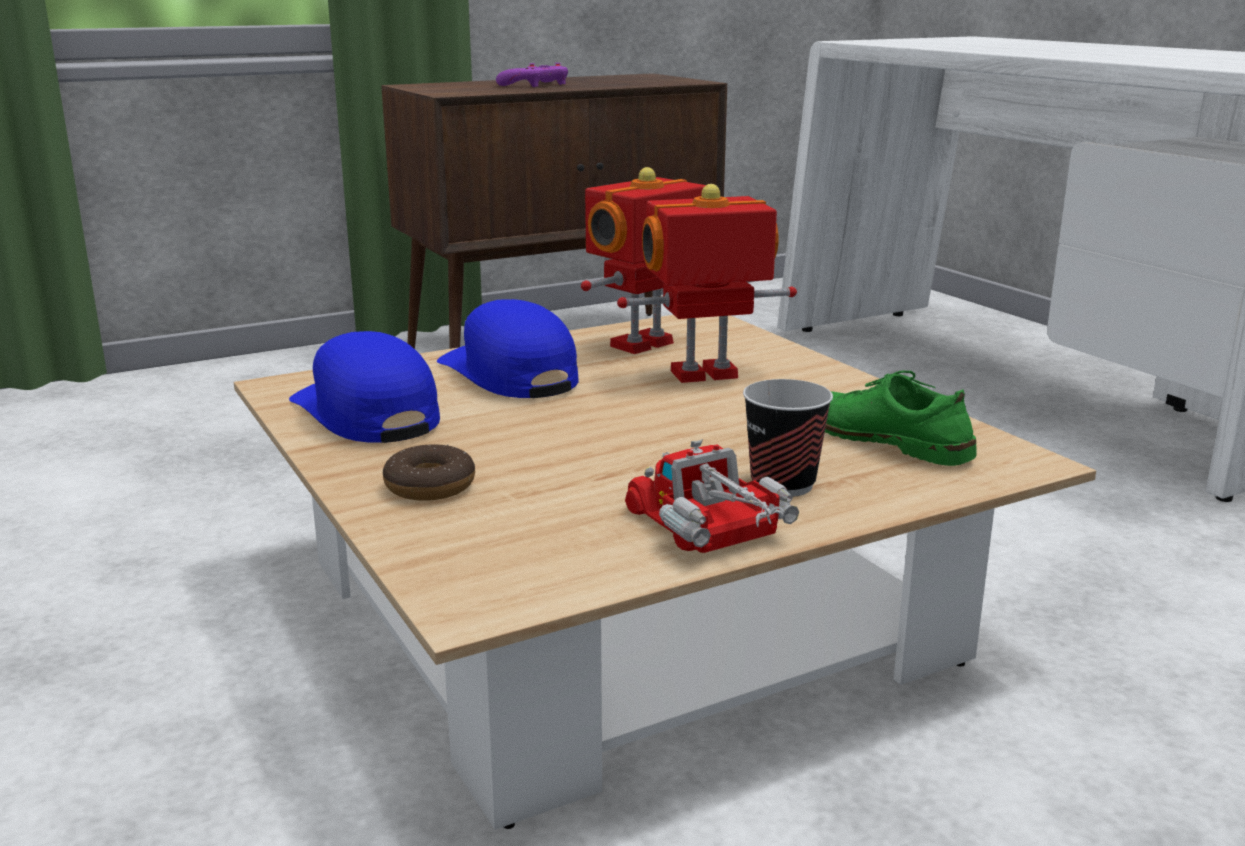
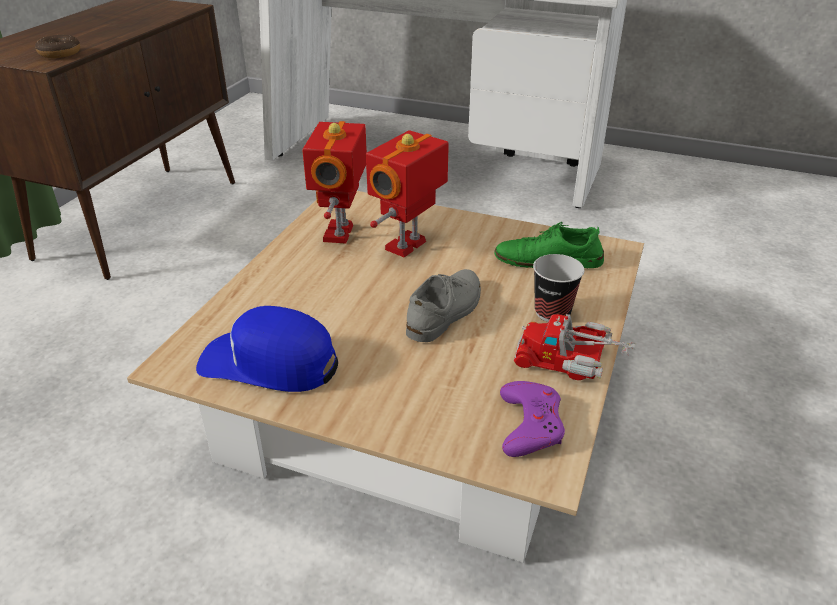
camera: 40 degrees left, 15 degrees up
donut [383,444,475,501] -> donut moved to [35,35,80,58]
blue cap [437,299,578,398] -> none
purple game controller [496,63,568,87] -> purple game controller moved to [500,381,565,457]
none -> grey shoe [406,269,481,342]

